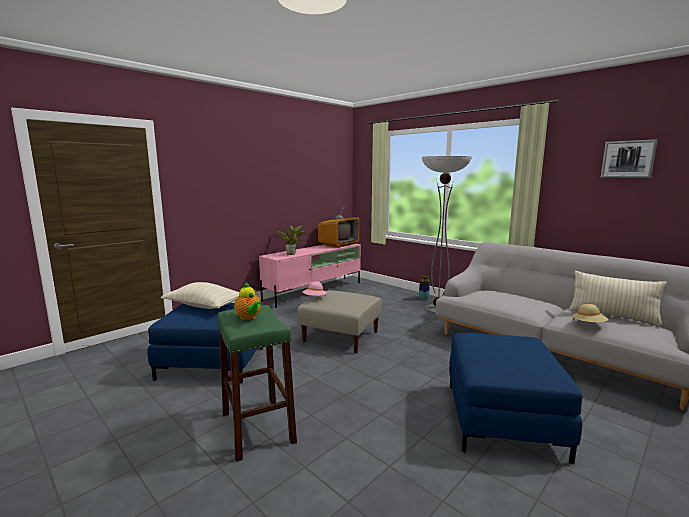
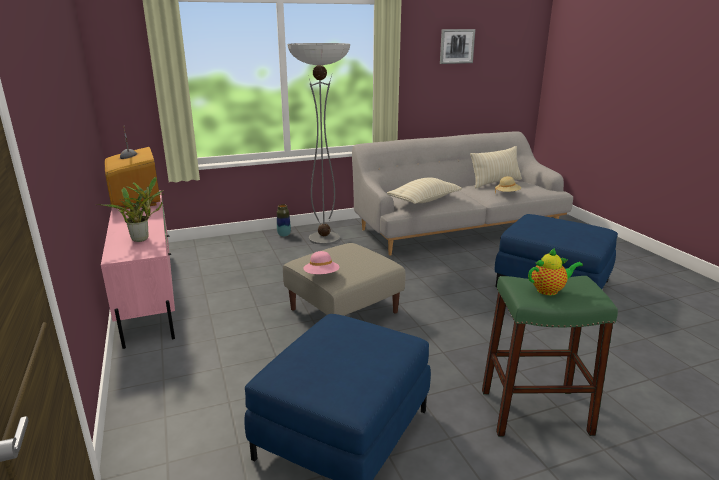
camera: 65 degrees left, 10 degrees up
beige pillow [161,282,239,309] -> beige pillow moved to [387,177,462,204]

